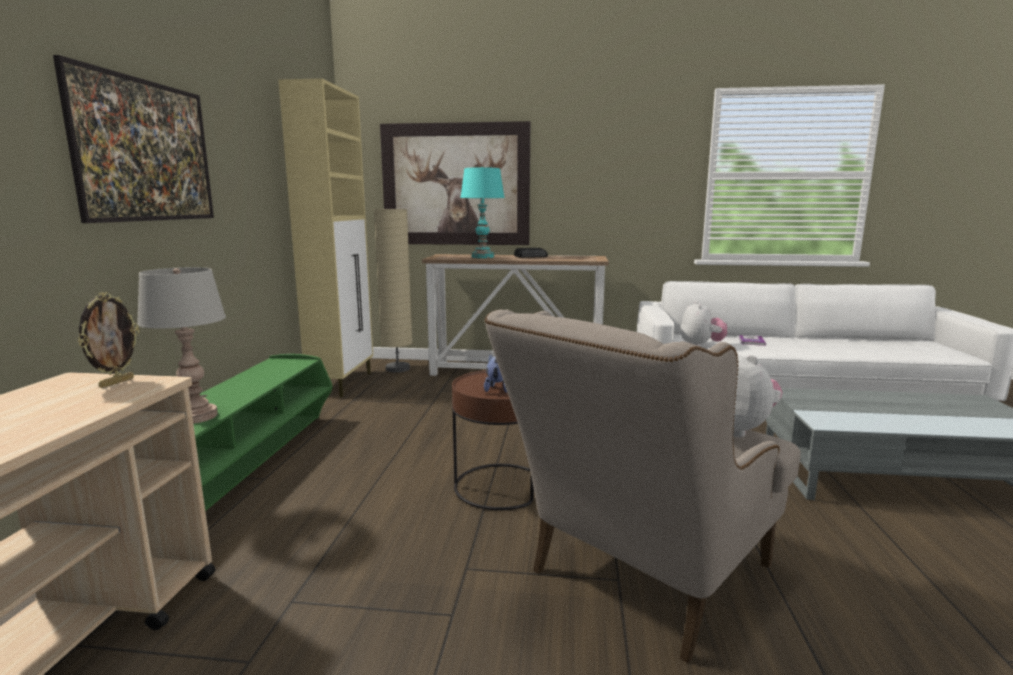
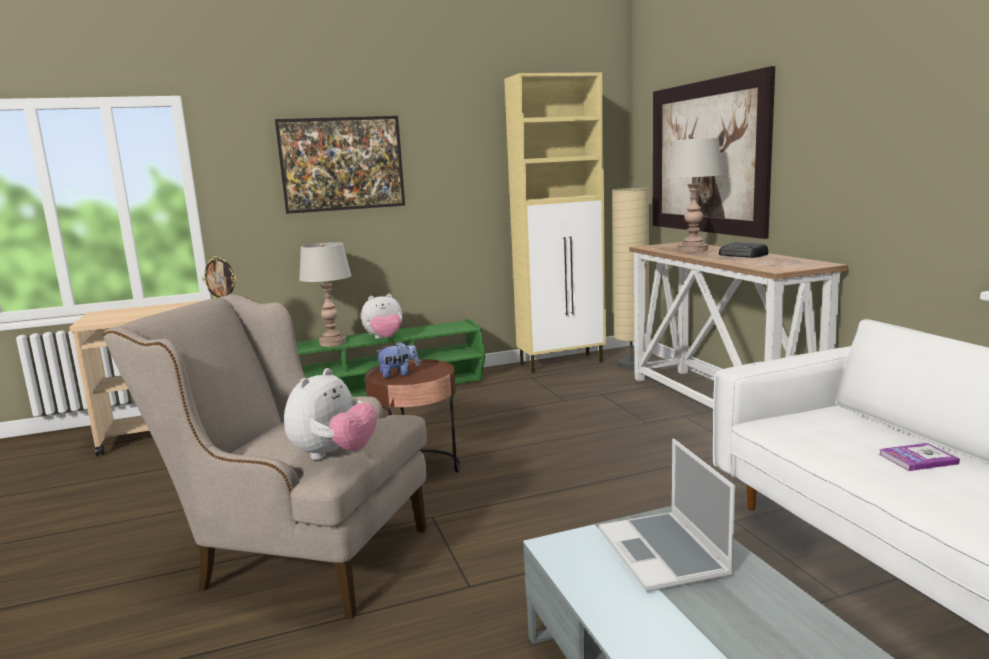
camera: 65 degrees right, 0 degrees up
turquoise table lamp [460,167,505,258] -> grey table lamp [666,138,724,252]
plush toy [680,301,727,347] -> plush toy moved to [361,294,402,339]
none -> laptop [599,439,735,592]

